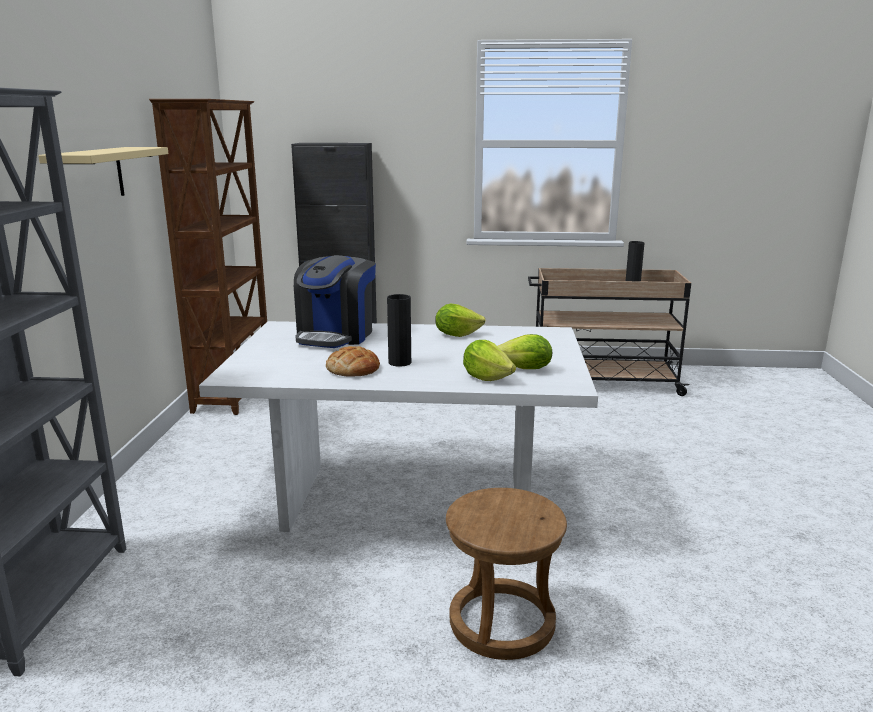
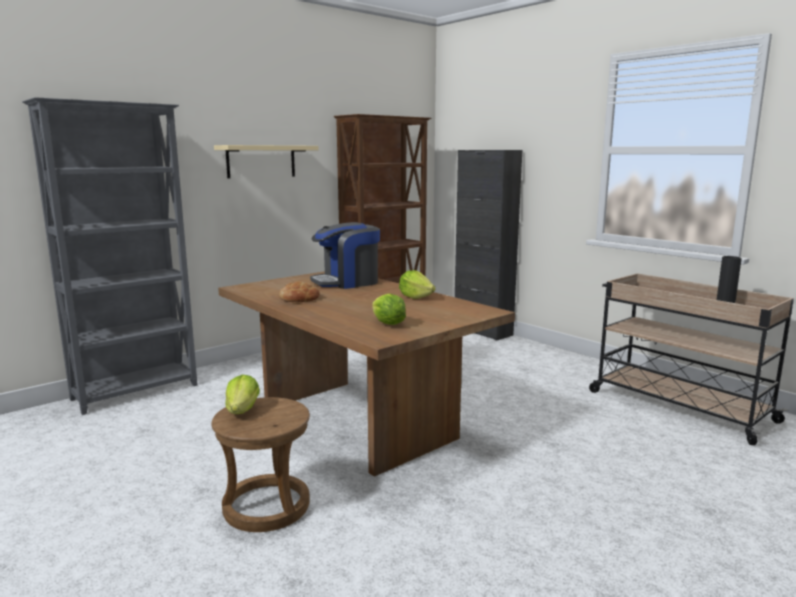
camera: 45 degrees right, 5 degrees down
white dining table [199,321,598,532] -> brown dining table [218,271,515,477]
black vase [387,294,411,367] -> none
lettuce [463,340,516,381] -> lettuce moved to [225,375,260,414]

